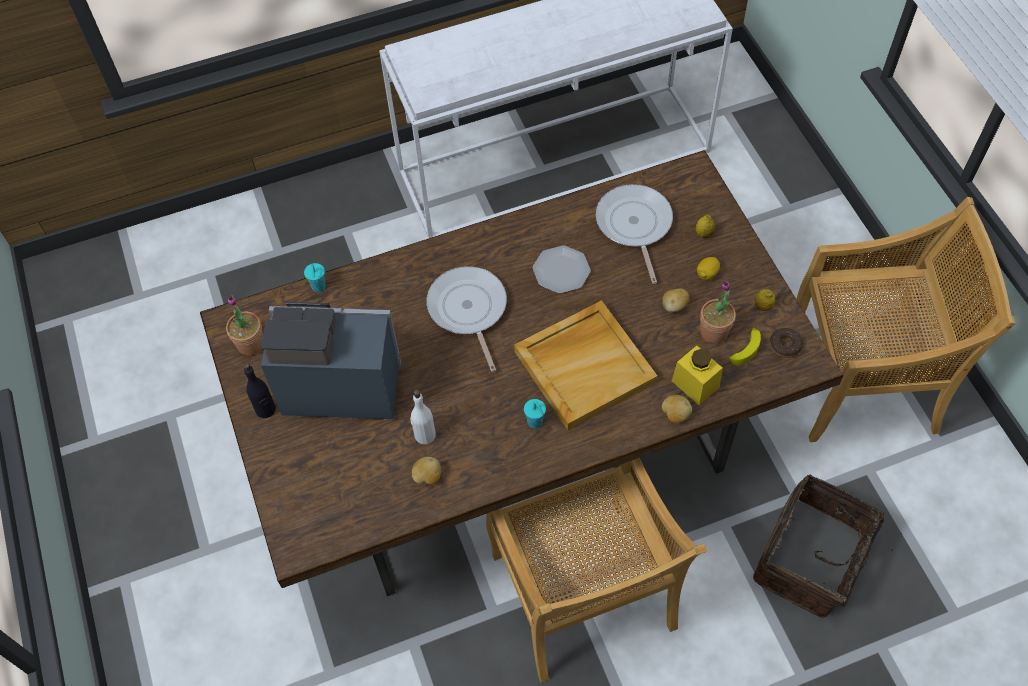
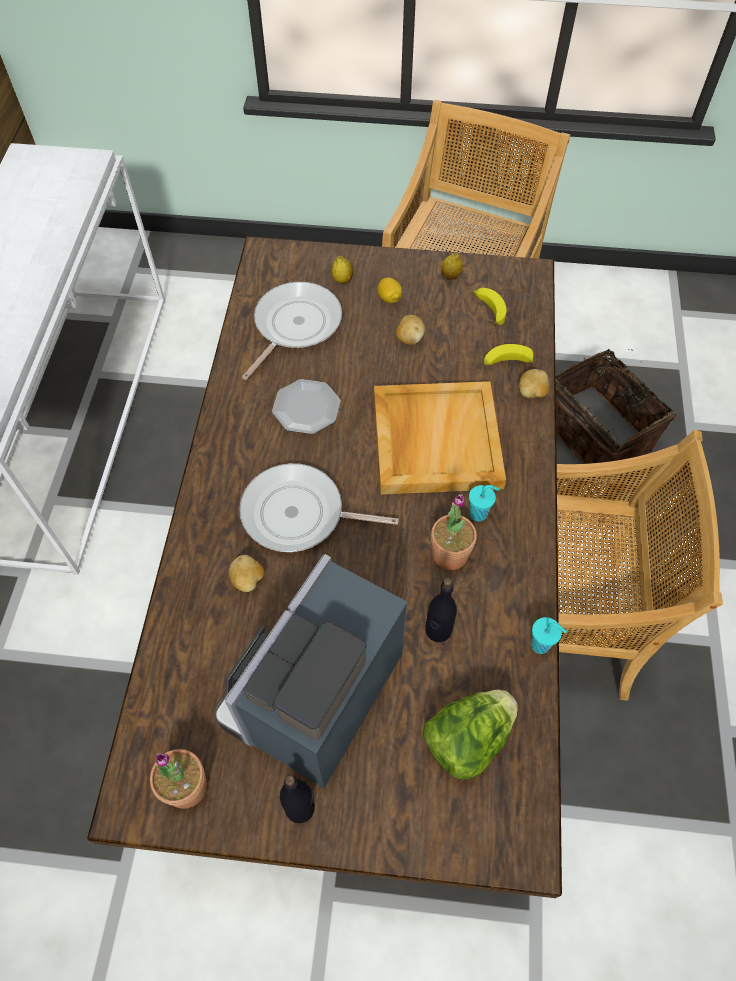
camera: 65 degrees left, 0 degrees up
turquoise cup [304,263,326,292] -> turquoise cup moved to [530,617,567,654]
white bottle [411,390,436,444] -> black bottle [425,578,457,642]
potato [412,457,441,484] -> potato moved to [229,555,264,592]
frying pan [596,184,673,284] -> frying pan turned 105 degrees clockwise [242,282,342,380]
yellow jar [672,346,723,405] -> banana [484,344,535,366]
potted plant [700,281,736,343] -> potted plant moved to [431,494,477,570]
donut [770,328,803,358] -> none
none -> lettuce [423,690,518,779]

